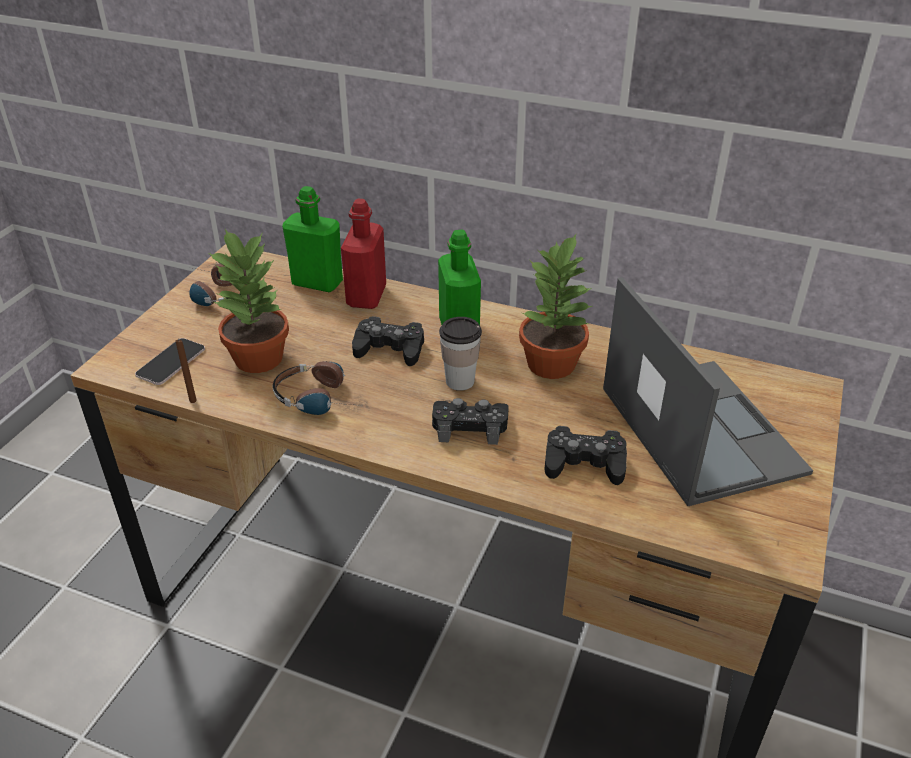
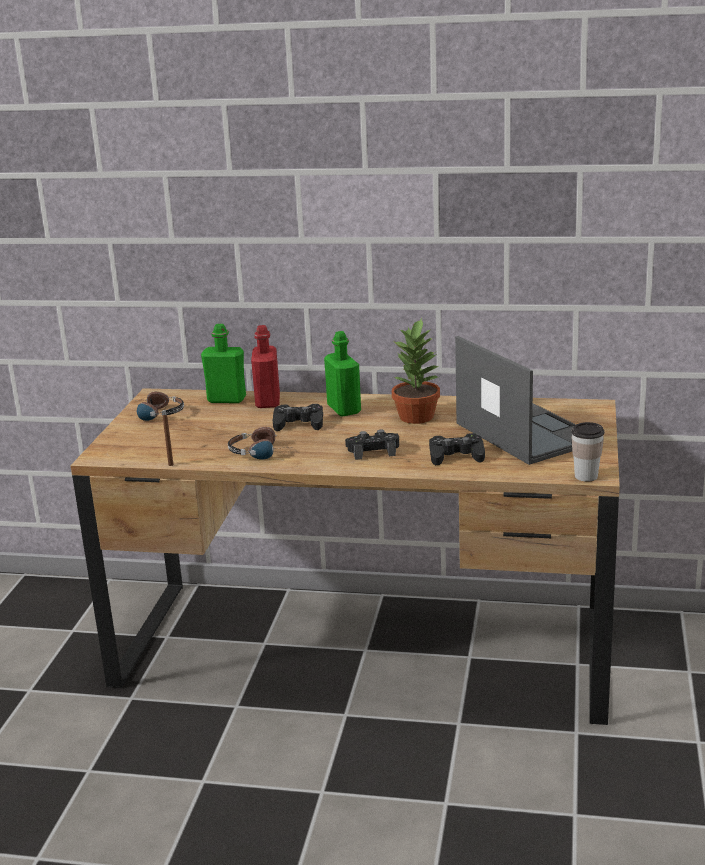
camera: 10 degrees left, 15 degrees down
phone [135,338,205,385] -> none
potted plant [208,229,289,373] -> none
cup [439,317,482,391] -> cup moved to [571,422,604,482]

